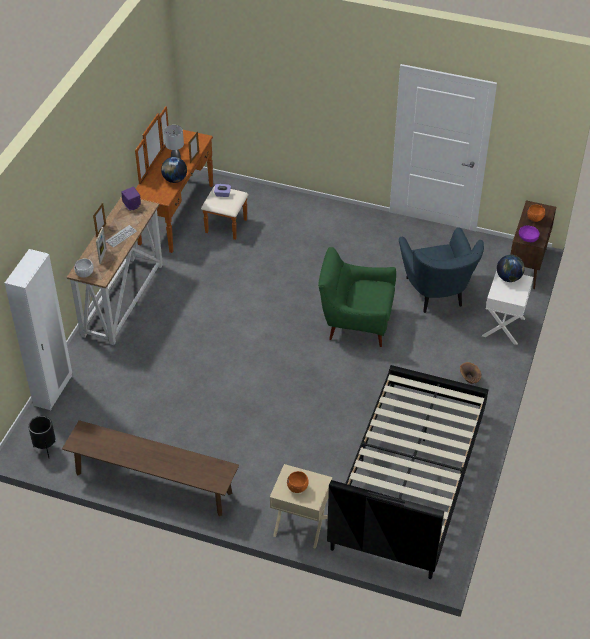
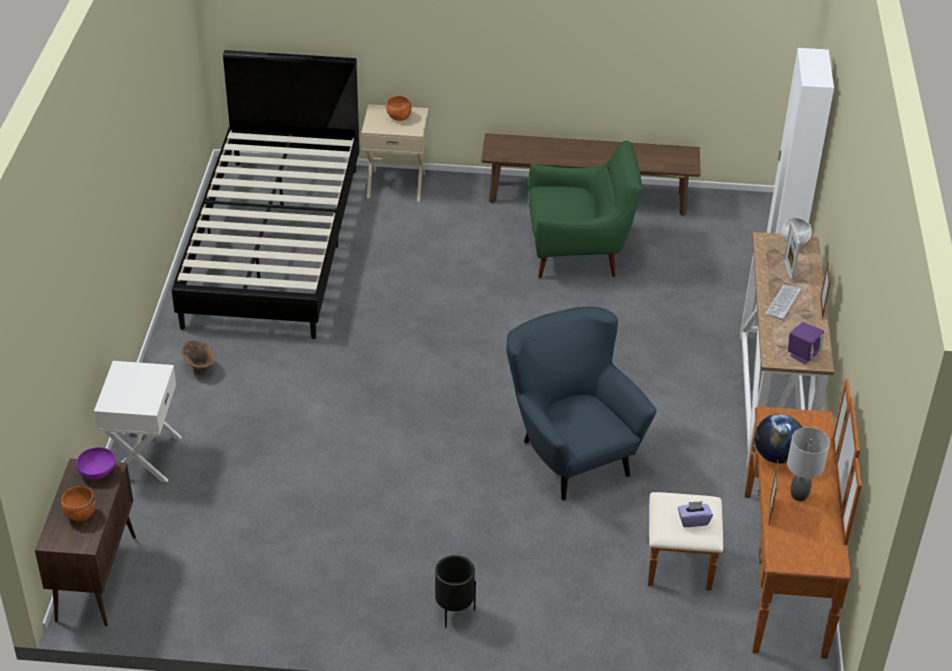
camera: 165 degrees right, 5 degrees down
black planter [28,416,55,458] -> black planter moved to [435,555,476,628]
green armchair [318,247,396,347] -> green armchair moved to [528,141,642,278]
blue armchair [399,228,484,313] -> blue armchair moved to [506,307,657,501]
globe [497,255,525,282] -> none

